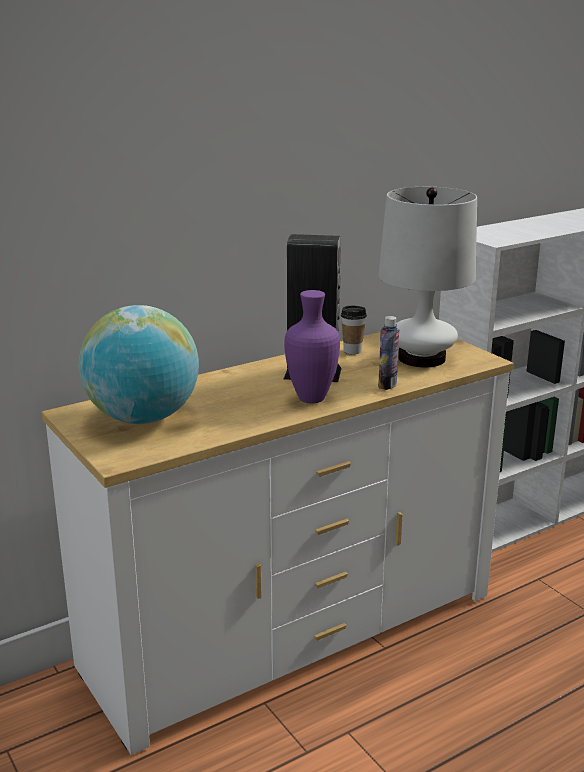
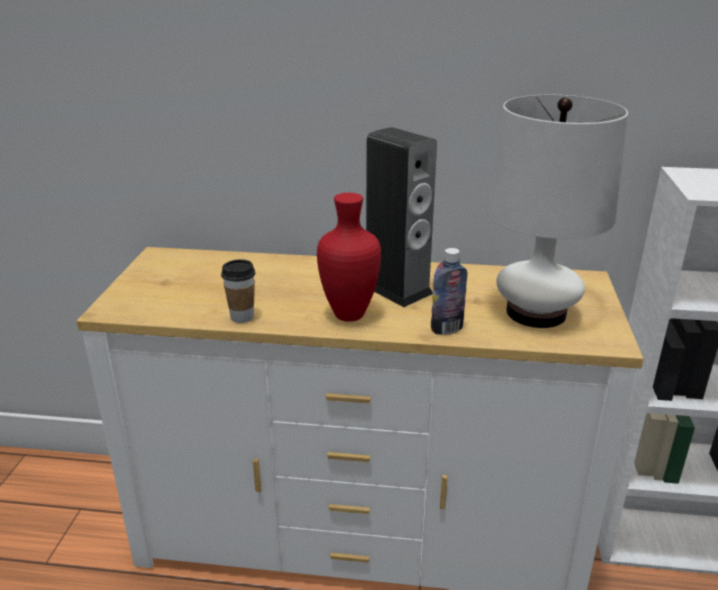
camera: 40 degrees right, 5 degrees up
globe [78,305,199,424] -> none
purple vase [284,290,340,403] -> red vase [317,193,381,322]
cup [341,305,367,354] -> cup moved to [221,259,255,323]

